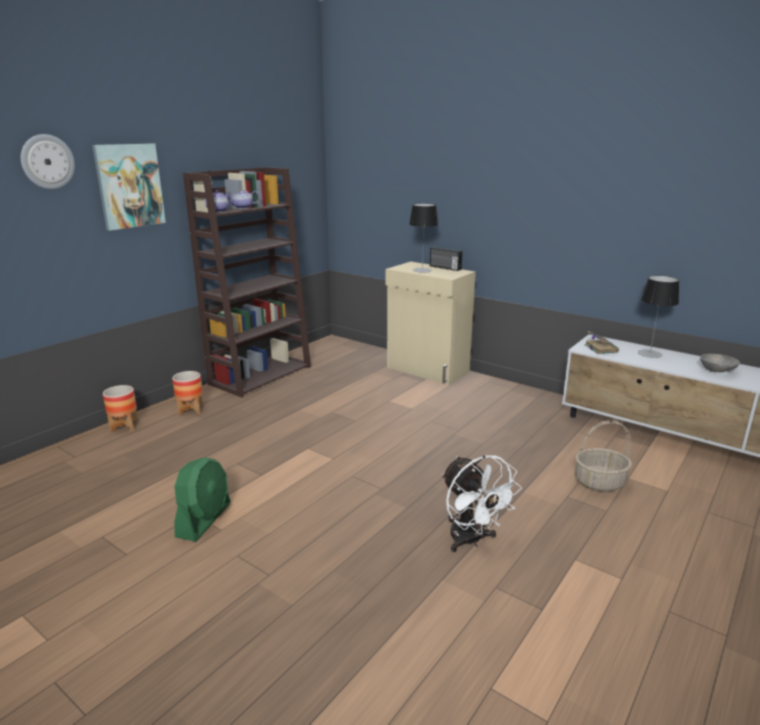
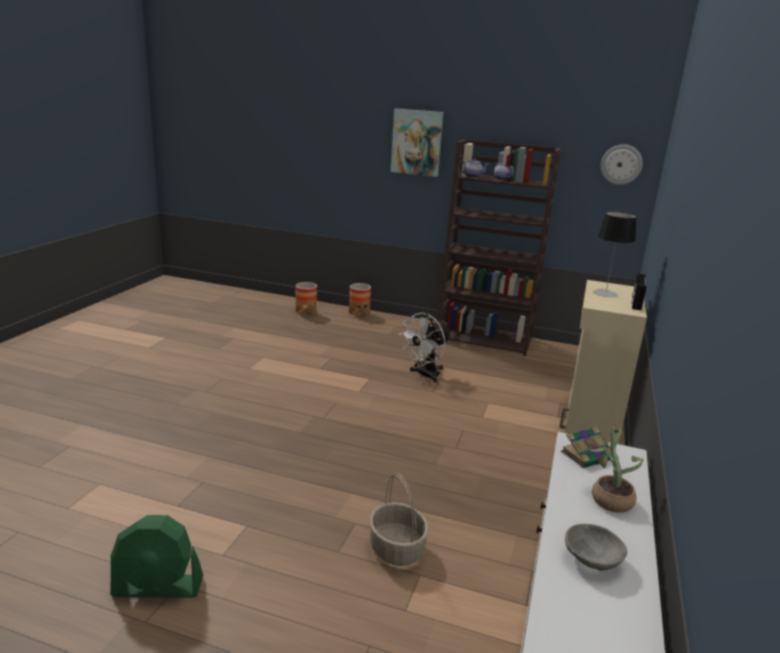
camera: 70 degrees right, 0 degrees up
wall clock [21,134,75,189] -> wall clock moved to [601,144,643,185]
planter [172,371,203,415] -> planter moved to [295,282,317,317]
green fan [174,457,230,542] -> green fan moved to [110,515,203,598]
white fan [442,455,522,552] -> white fan moved to [399,313,451,383]
table lamp [638,275,679,358] -> potted plant [589,426,643,513]

